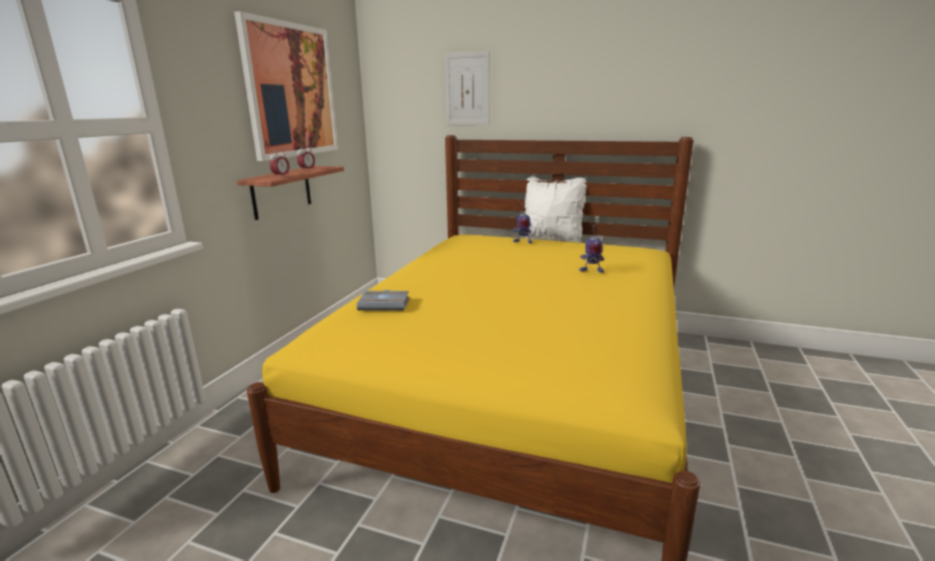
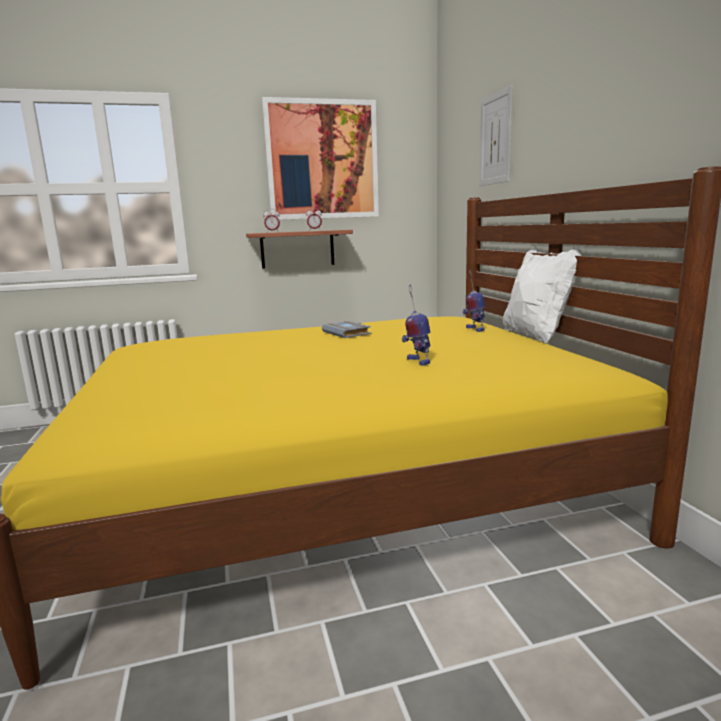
camera: 55 degrees right, 5 degrees down
grey book [357,290,409,311] -> grey book moved to [322,321,371,338]

